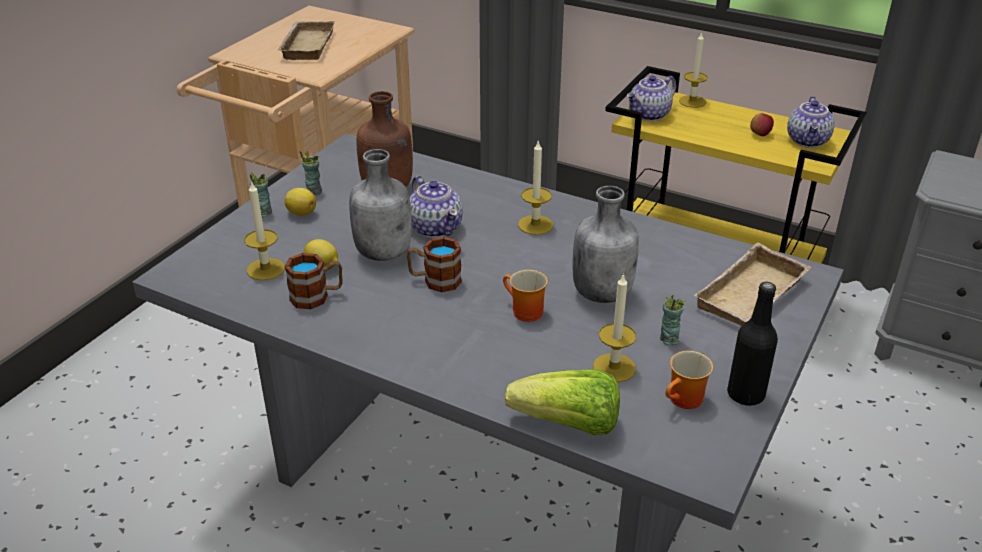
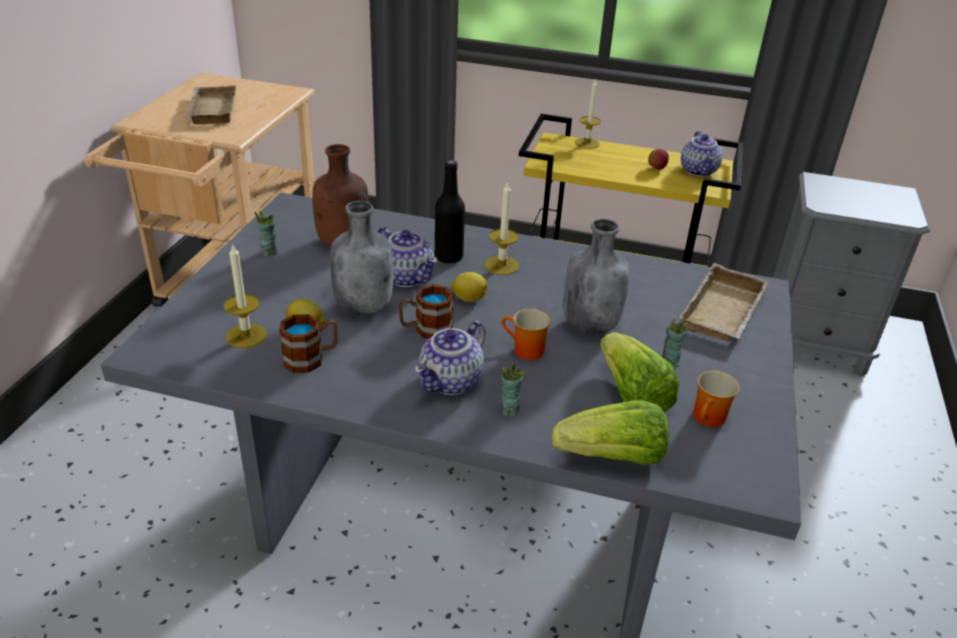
camera: 15 degrees left, 0 degrees up
cup [250,173,272,217] -> cup moved to [500,364,525,417]
lemon [285,188,316,216] -> lemon moved to [451,272,487,302]
candle [593,273,636,382] -> lettuce [600,332,679,412]
teapot [626,75,677,121] -> teapot moved to [414,321,486,395]
black bottle [727,282,778,406] -> black bottle moved to [435,160,465,264]

